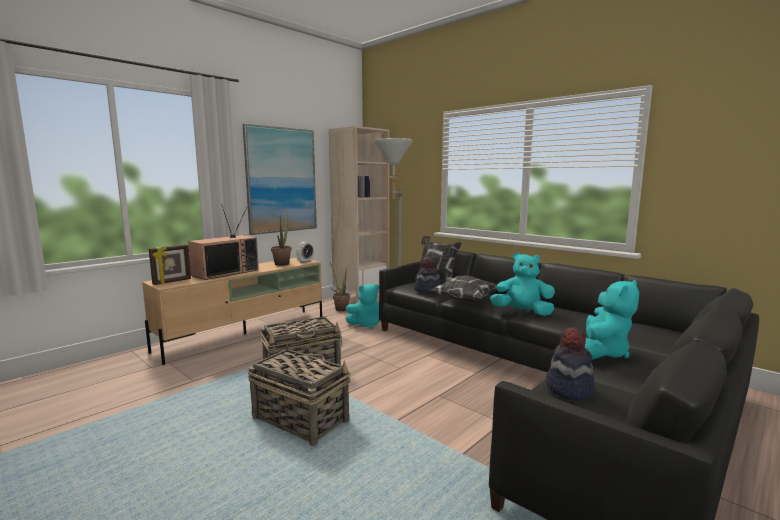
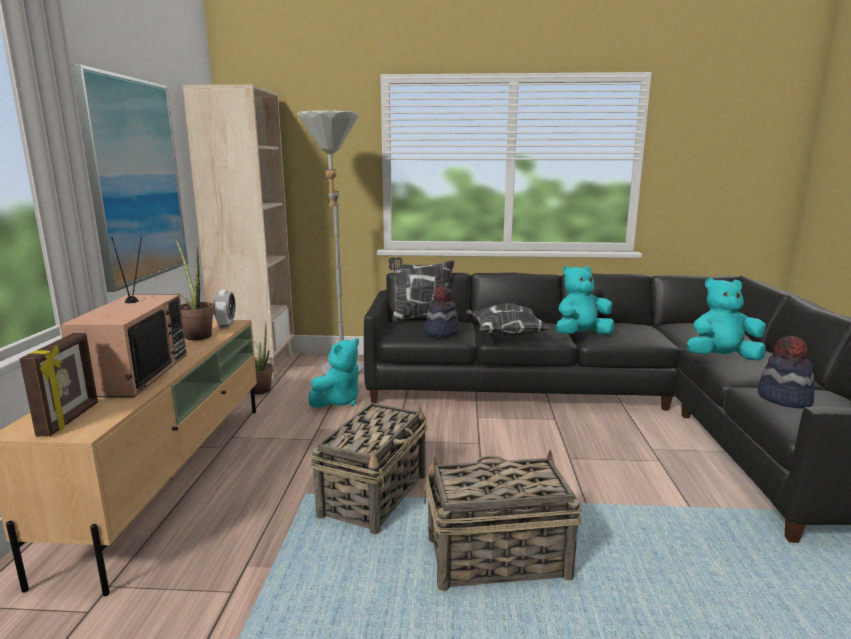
camera: 40 degrees left, 5 degrees up
turquoise plush toy [585,280,639,360] -> turquoise plush toy turned 90 degrees counterclockwise [687,278,766,361]

